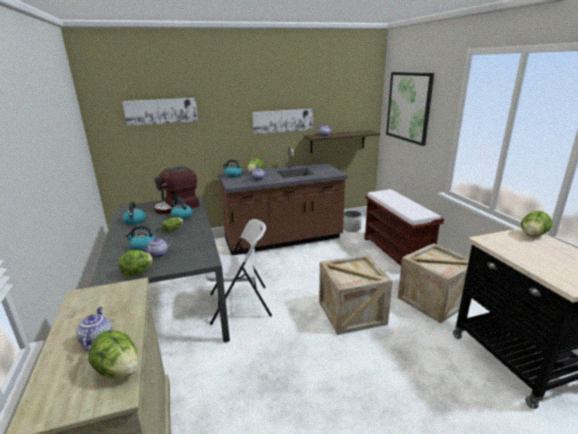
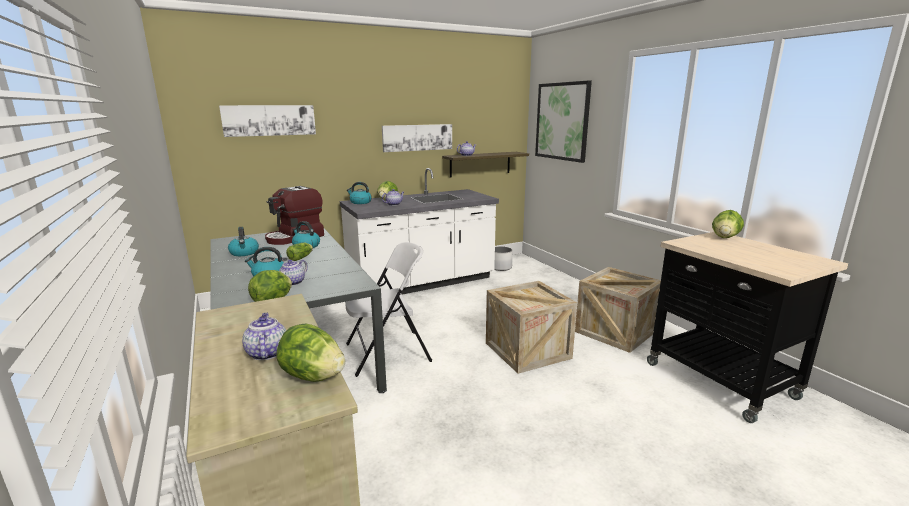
camera: 10 degrees left, 5 degrees down
brown counter [218,147,347,255] -> white counter [340,168,499,294]
brown bench [365,189,444,266] -> none

